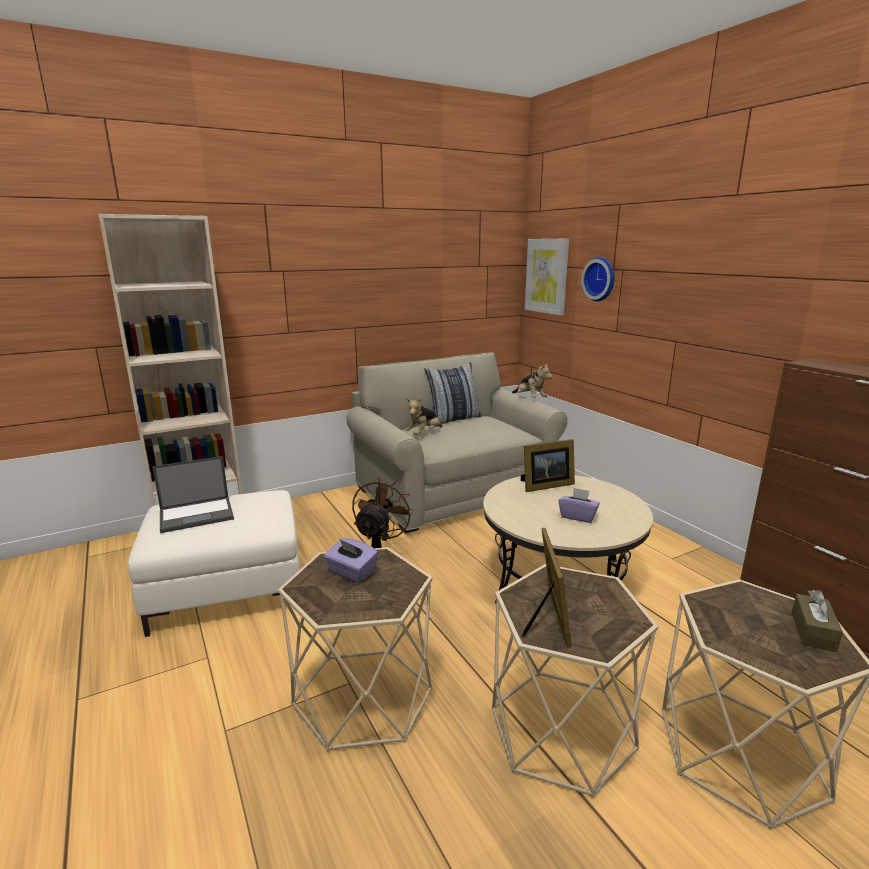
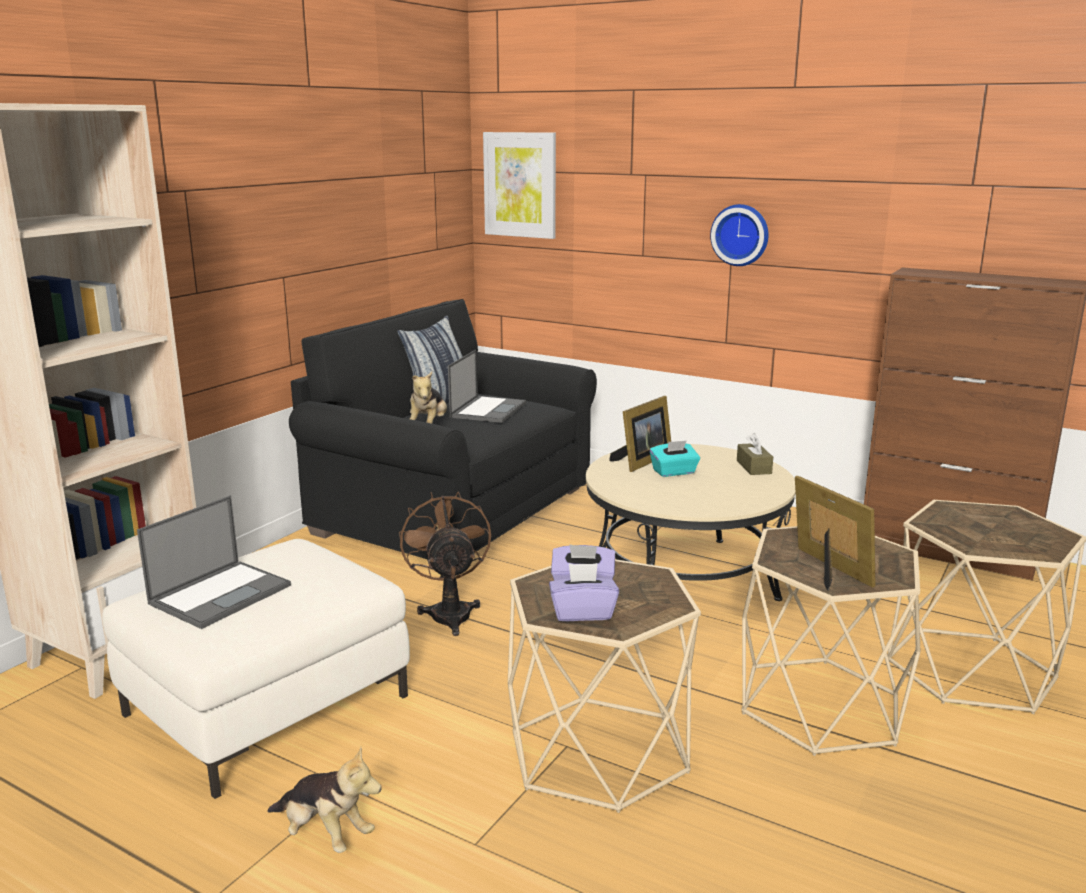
camera: 30 degrees left, 0 degrees up
beige sofa [346,352,568,533] -> black sofa [289,299,597,569]
plush toy [512,362,552,398] -> plush toy moved to [267,747,381,853]
purple tissue box [558,488,600,523] -> purple tissue box moved to [549,563,619,621]
wall clock [581,257,615,302] -> wall clock moved to [710,204,769,266]
brown tissue box [792,590,843,652] -> brown tissue box moved to [737,433,773,475]
none -> laptop [448,350,526,423]
none -> turquoise tissue box [650,440,700,477]

